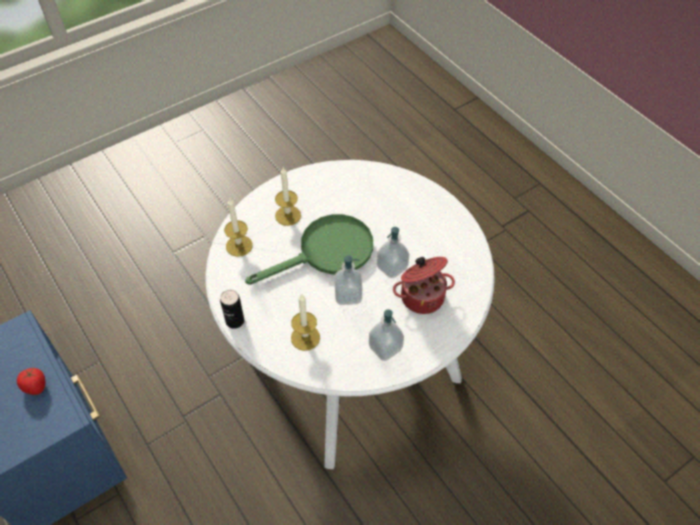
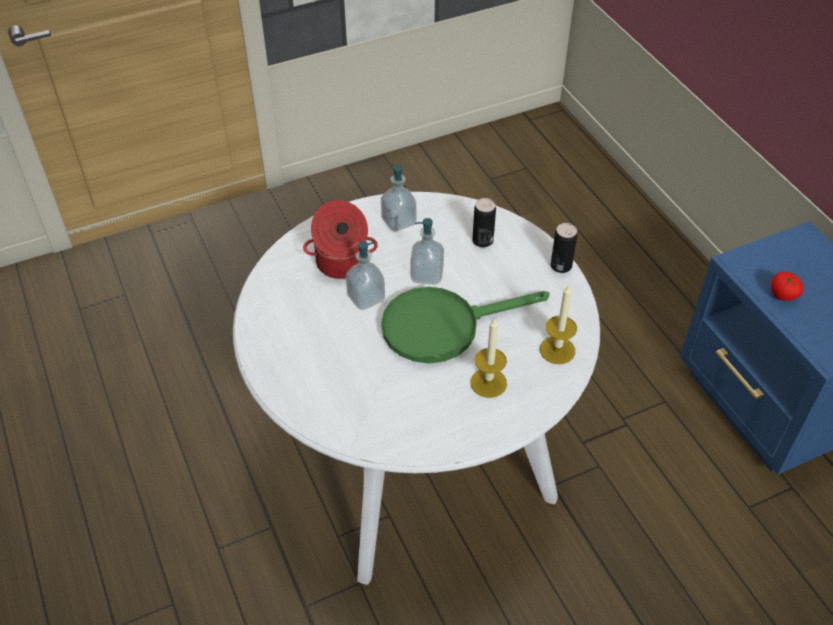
camera: 170 degrees left, 5 degrees down
candle [291,293,320,351] -> can [472,198,496,247]

